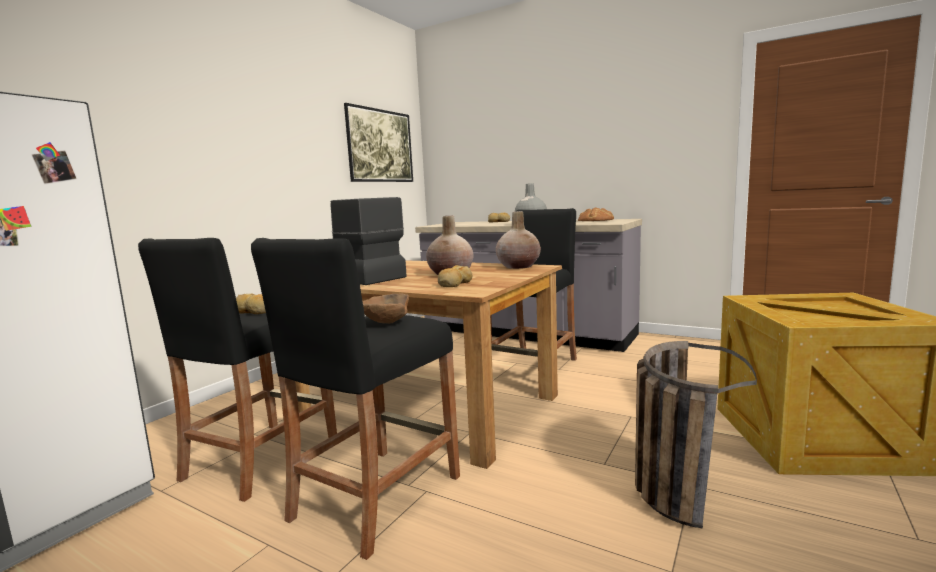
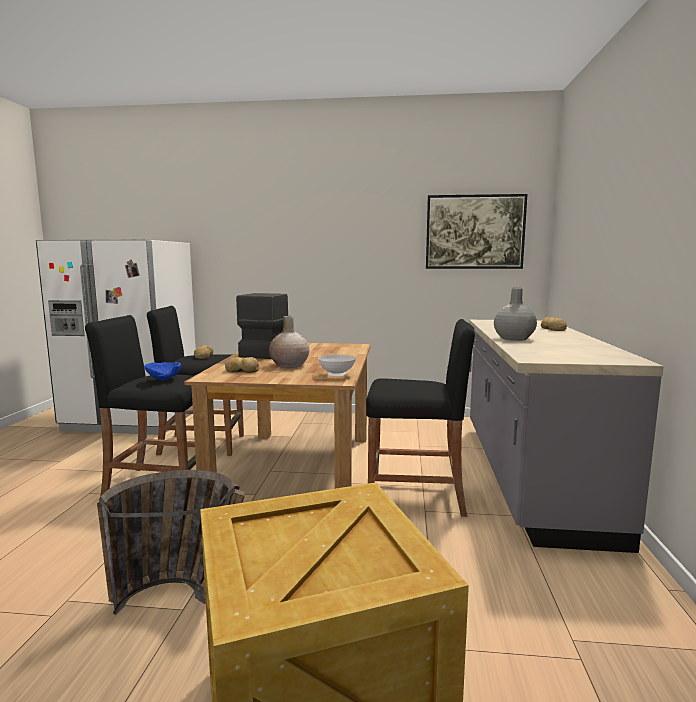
camera: 65 degrees right, 0 degrees up
brown bowl [363,294,409,324] -> blue bowl [144,362,181,381]
beige vase [496,211,541,269] -> white bowl [318,354,356,377]
bread [578,207,614,221] -> none

